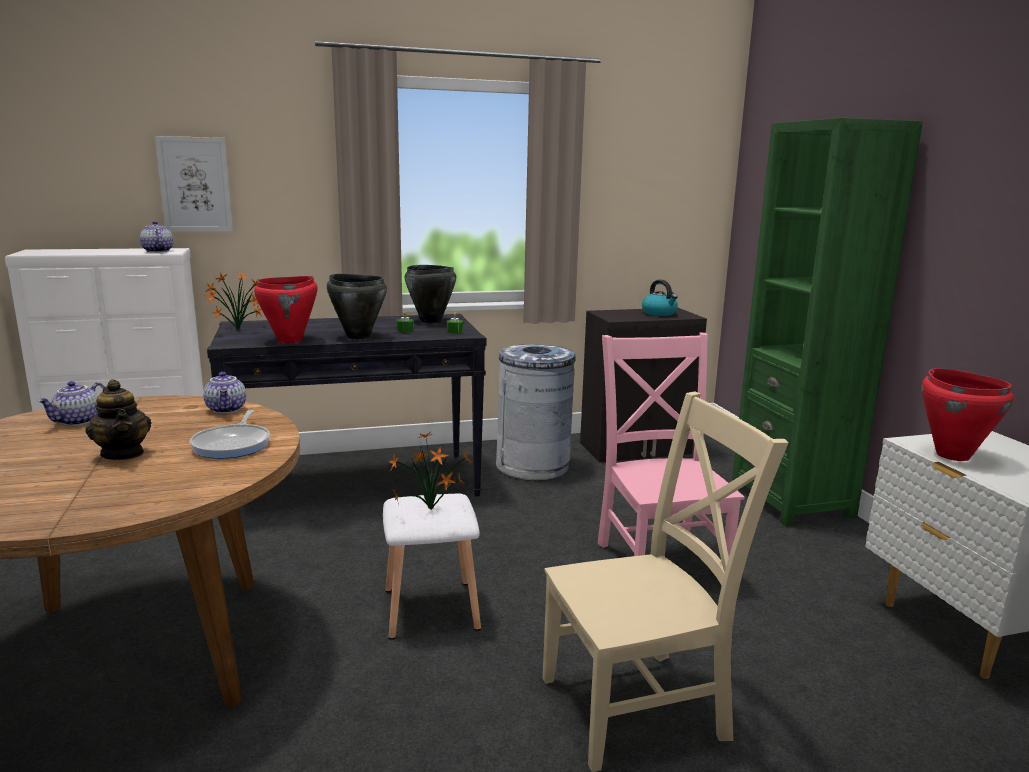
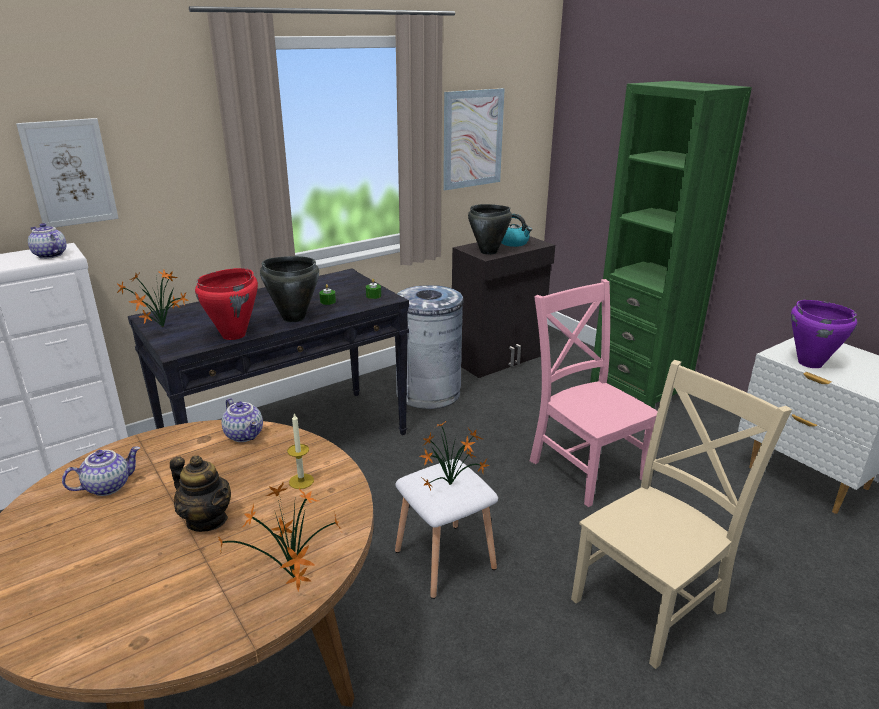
camera: 20 degrees left, 10 degrees up
teapot [37,381,105,426] -> teapot turned 135 degrees counterclockwise [62,447,140,496]
frying pan [190,410,270,459] -> candle [287,414,314,489]
black cooking pot [405,265,456,323] -> black cooking pot moved to [468,204,512,255]
red cooking pot [922,368,1014,461] -> purple cooking pot [791,300,857,368]
none -> potted plant [218,481,341,592]
none -> picture [443,88,505,190]

